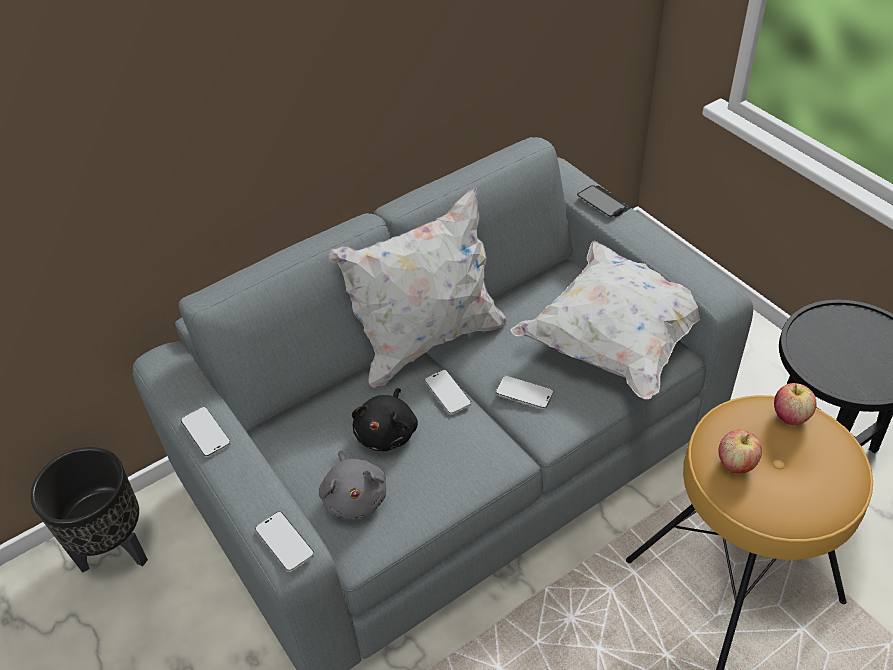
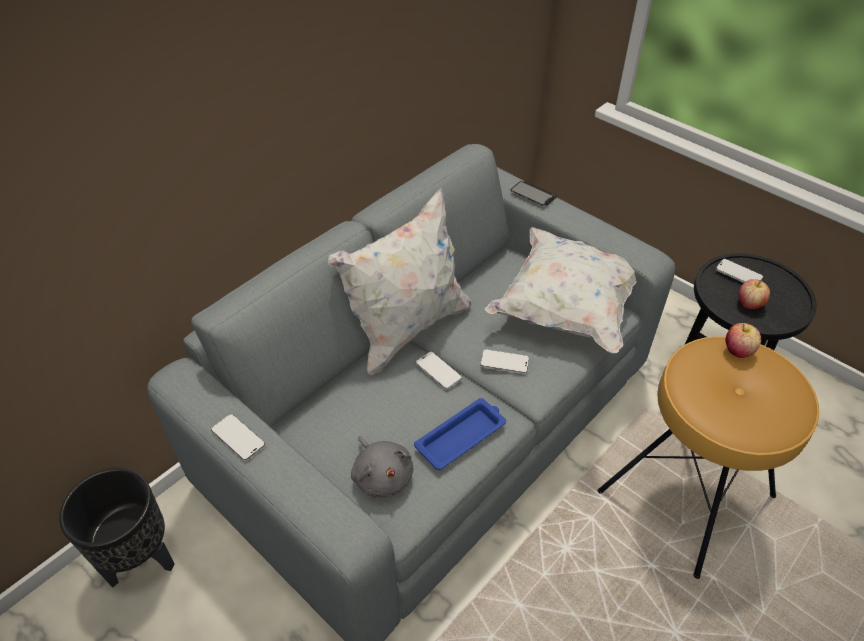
camera: 15 degrees left, 0 degrees up
phone [255,512,314,572] -> phone moved to [716,259,763,283]
black plush toy [352,388,418,451] -> none
apple [718,430,762,474] -> apple moved to [739,279,770,310]
none -> blue tray [414,398,506,470]

